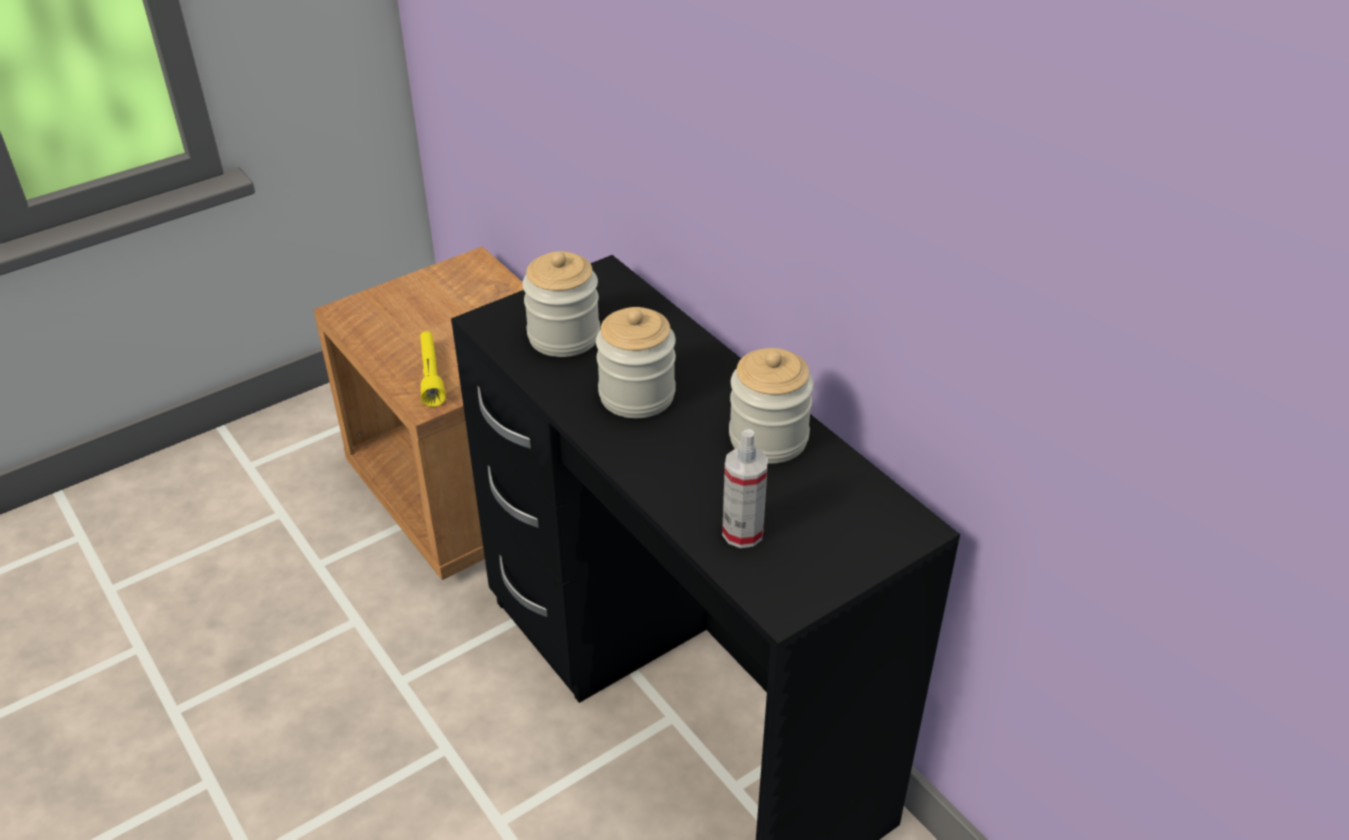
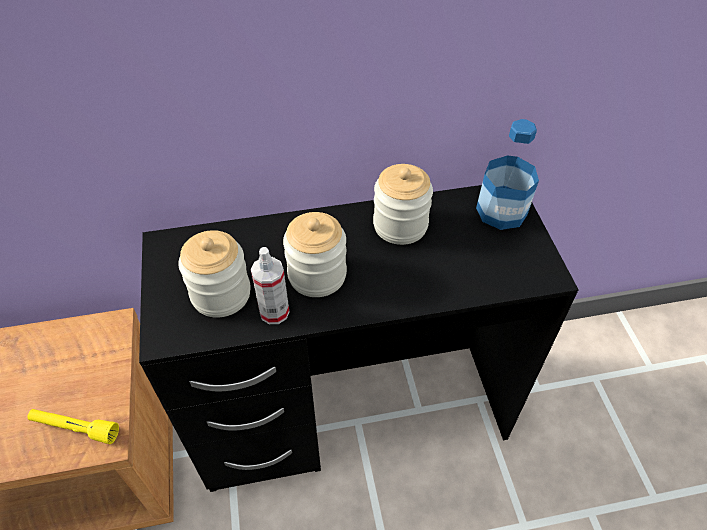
camera: 65 degrees left, 10 degrees up
spray bottle [722,429,768,548] -> spray bottle moved to [251,247,290,324]
none -> bottle [476,119,539,230]

